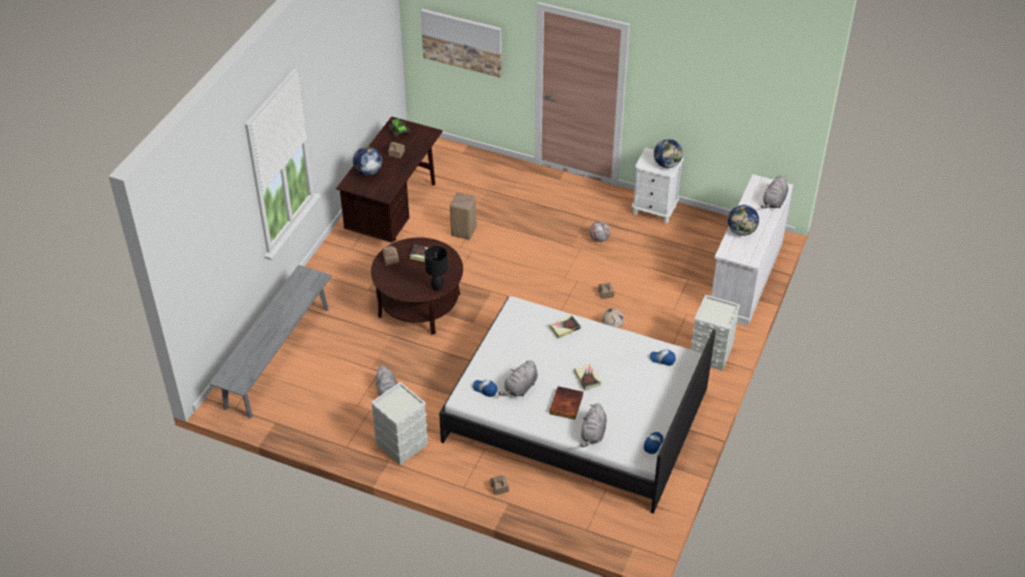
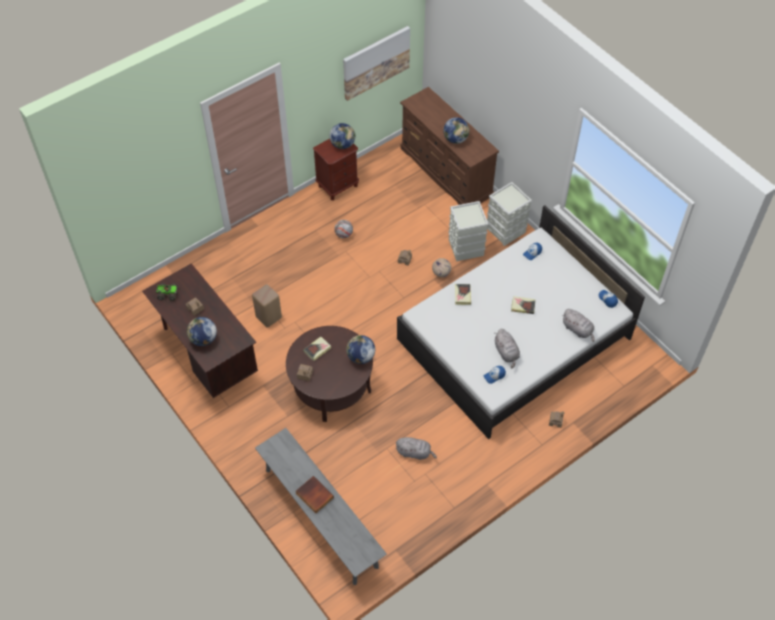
camera: 60 degrees left, 10 degrees up
grey storage box [371,382,428,465] -> grey storage box moved to [448,201,488,261]
picture [421,9,502,78] -> picture moved to [343,26,410,101]
black table lamp [424,246,448,291] -> globe [346,335,375,364]
book [549,386,583,420] -> book moved to [295,476,334,513]
white nightstand [632,148,684,223] -> brown nightstand [313,139,359,200]
white dresser [711,174,794,326] -> brown dresser [400,87,499,205]
grey plush toy [761,175,788,208] -> none

